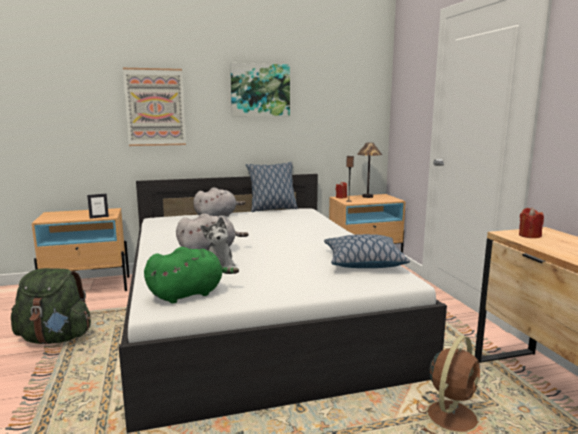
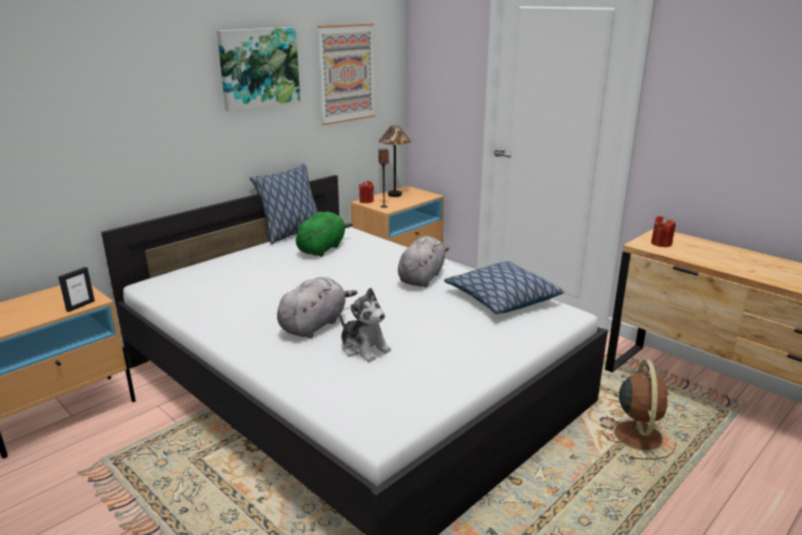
camera: 30 degrees left, 10 degrees up
green backpack [11,268,91,344] -> none
picture [123,68,186,146] -> picture moved to [318,23,375,125]
green plush toy [144,247,239,303] -> green plush toy moved to [296,212,353,257]
grey plush toy [193,187,246,217] -> grey plush toy moved to [398,236,449,287]

